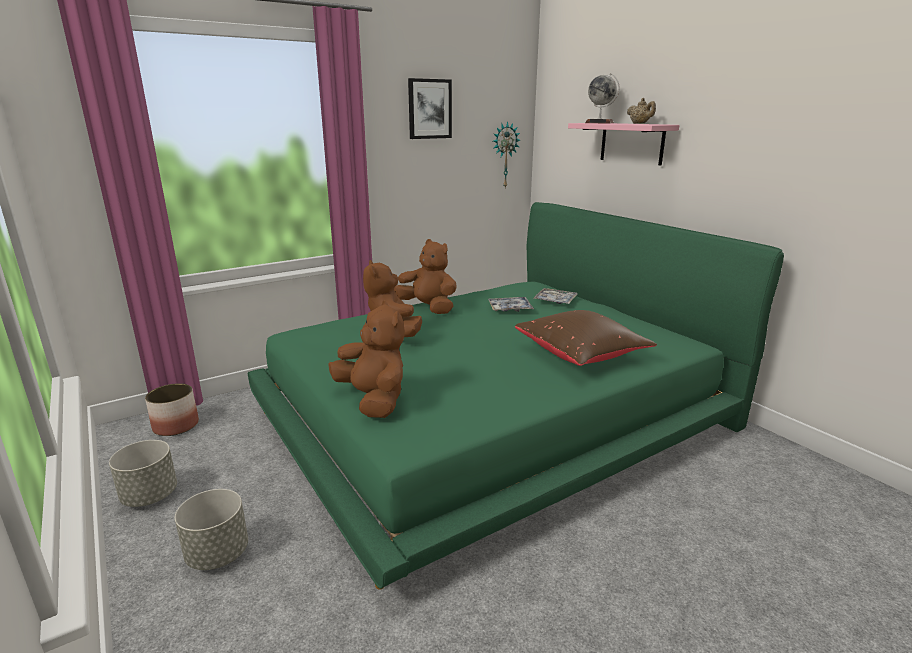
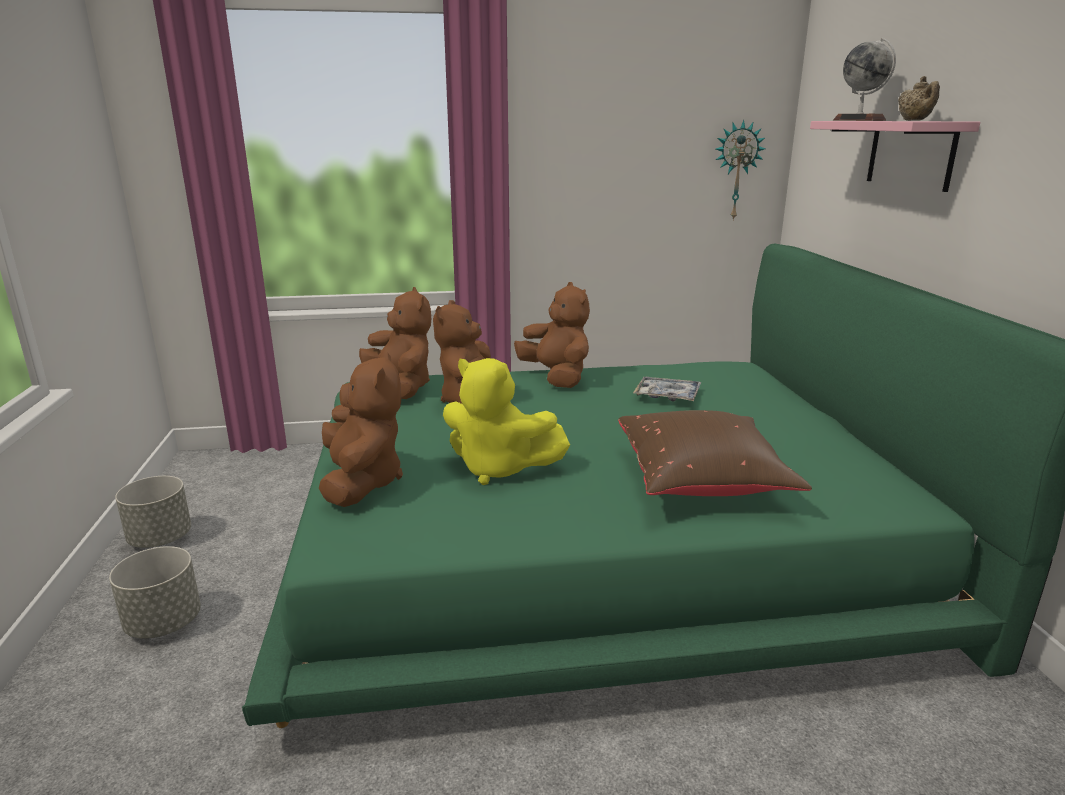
camera: 25 degrees right, 0 degrees up
planter [145,383,199,436] -> none
picture [408,78,452,139] -> none
tray [533,288,578,304] -> none
none -> brown plush toy [359,287,431,399]
none -> yellow plush toy [443,358,570,485]

